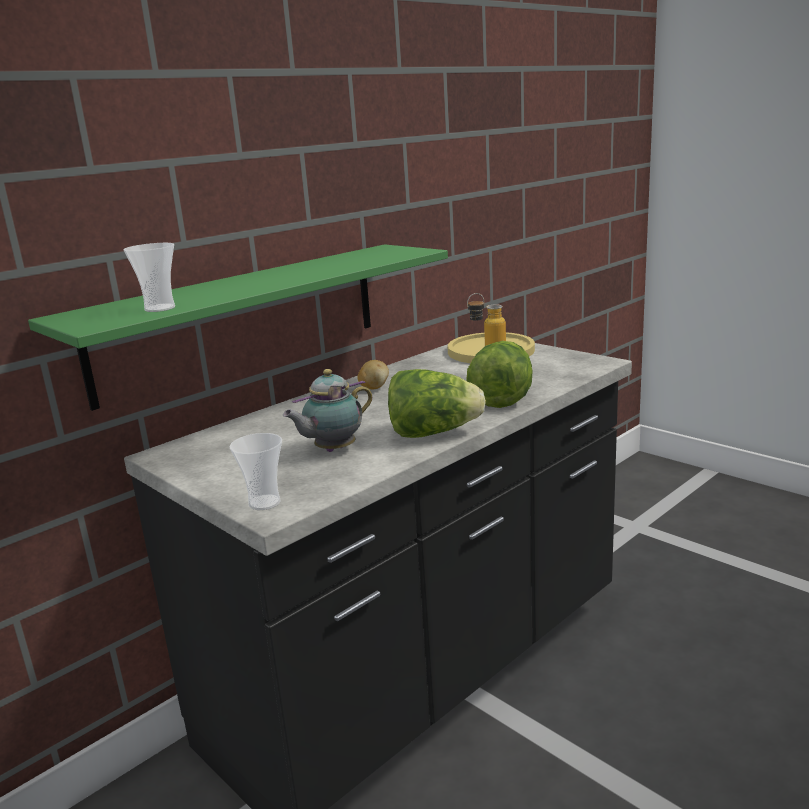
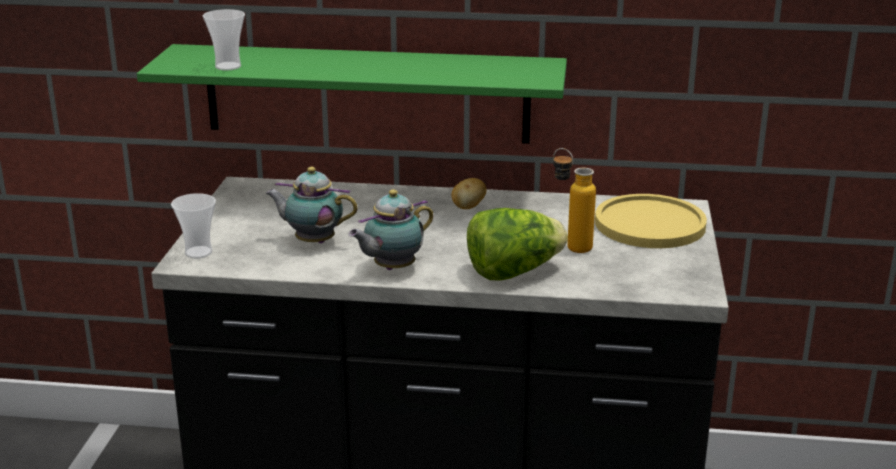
camera: 50 degrees right, 5 degrees up
lettuce [388,369,486,438] -> teapot [349,189,433,270]

